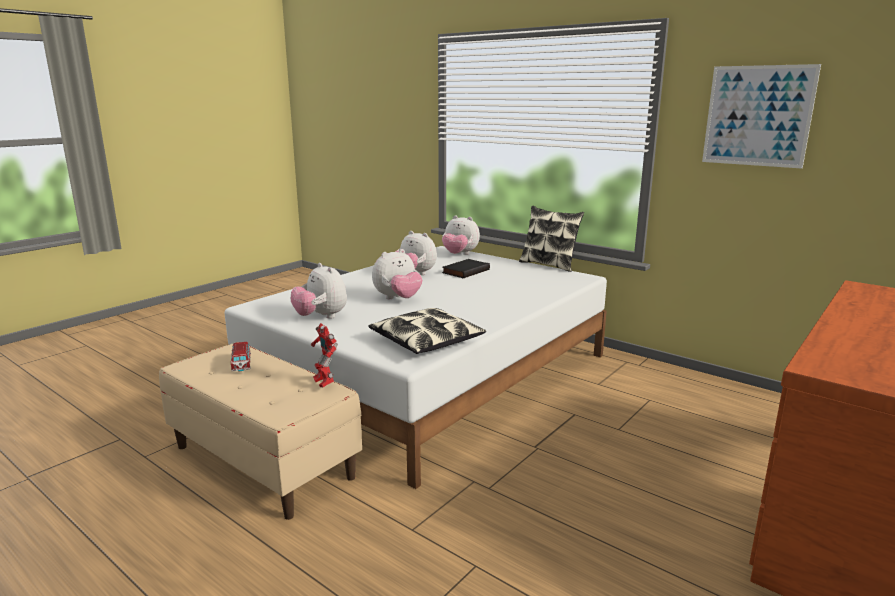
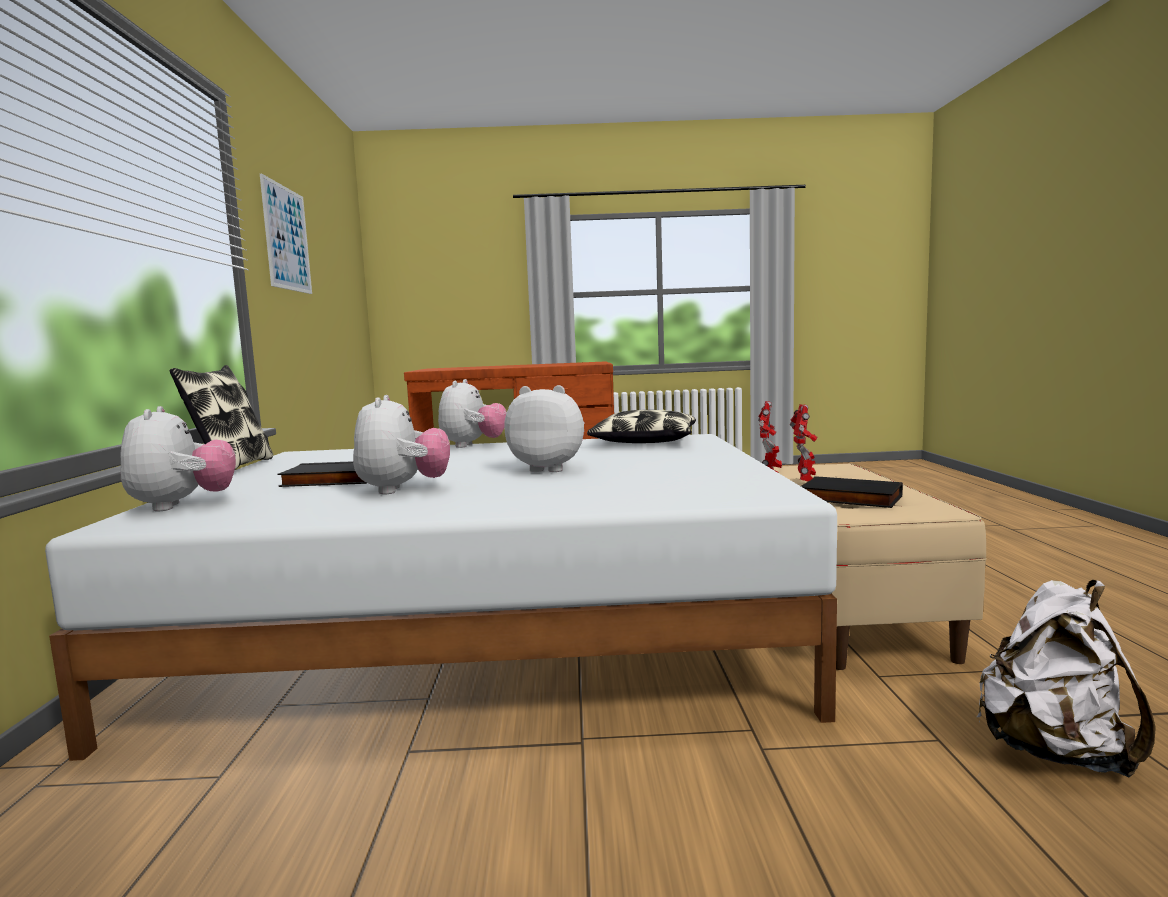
camera: 130 degrees left, 10 degrees down
toy car [231,342,251,372] -> black book [801,476,903,508]
plush toy [291,263,347,319] -> plush toy moved to [438,379,507,448]
none -> toy robot [790,404,818,481]
none -> white backpack [977,580,1156,777]

